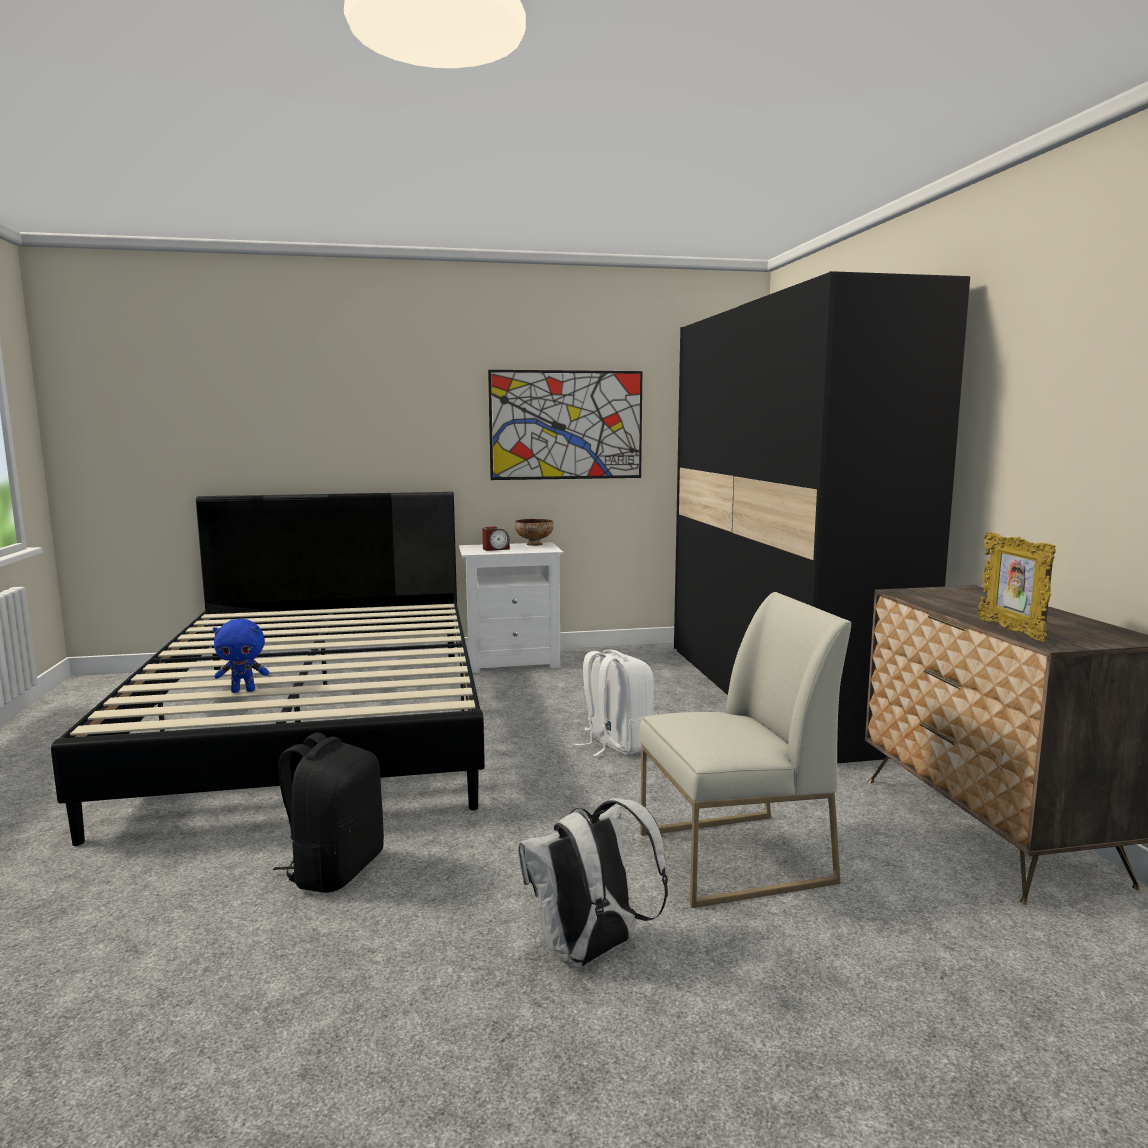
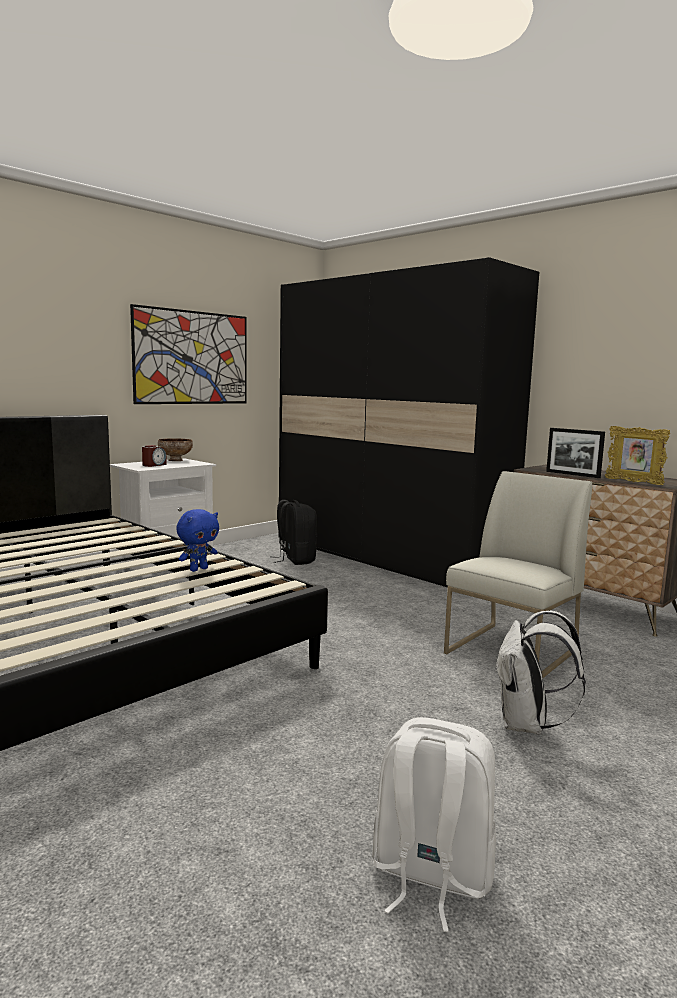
camera: 35 degrees left, 0 degrees up
blue plush toy [213,619,269,693] -> blue plush toy moved to [176,509,219,572]
black backpack [273,733,384,893] -> black backpack moved to [274,500,317,565]
white backpack [574,650,654,756] -> white backpack moved to [372,717,496,932]
none -> picture frame [546,428,605,478]

